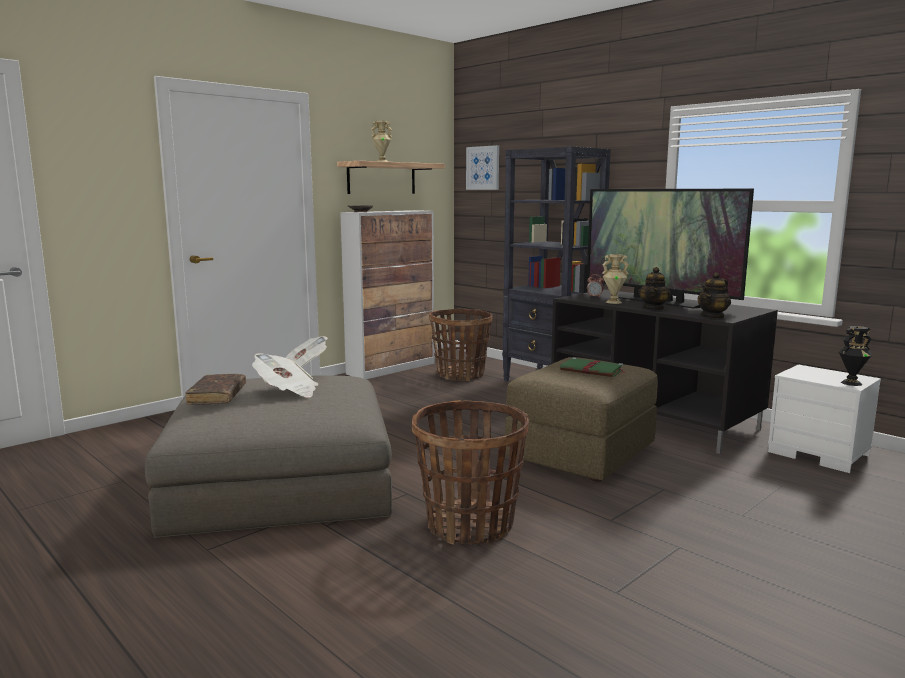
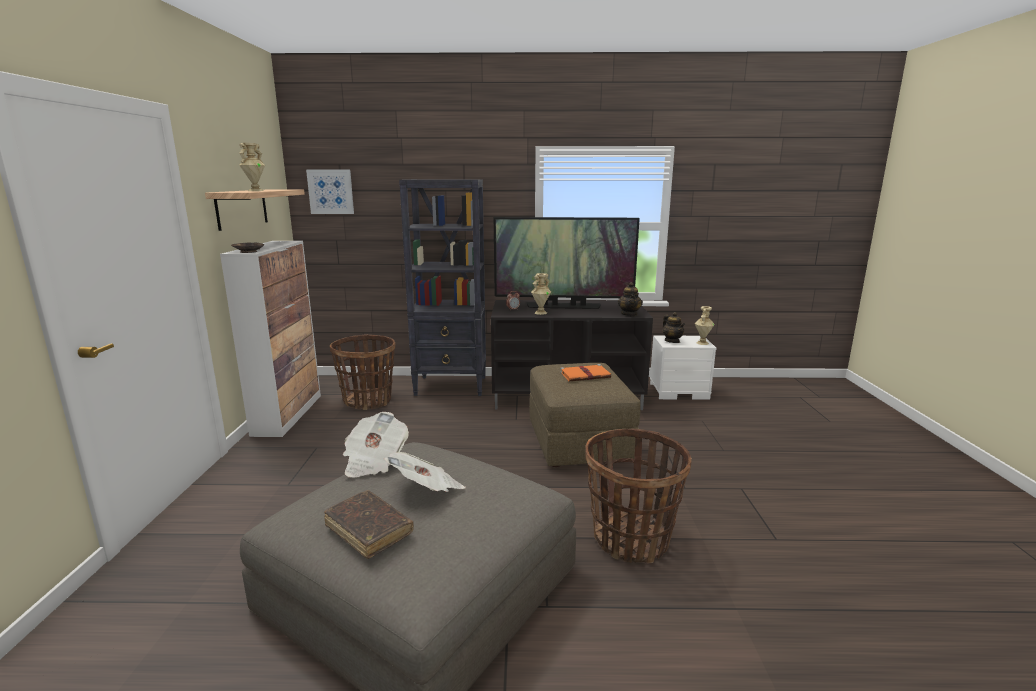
camera: 45 degrees left, 5 degrees up
green book [560,357,624,377] -> orange book [560,364,611,381]
teapot [638,267,671,310] -> teapot moved to [662,312,685,343]
black vase [839,326,873,386] -> beige vase [695,306,715,345]

